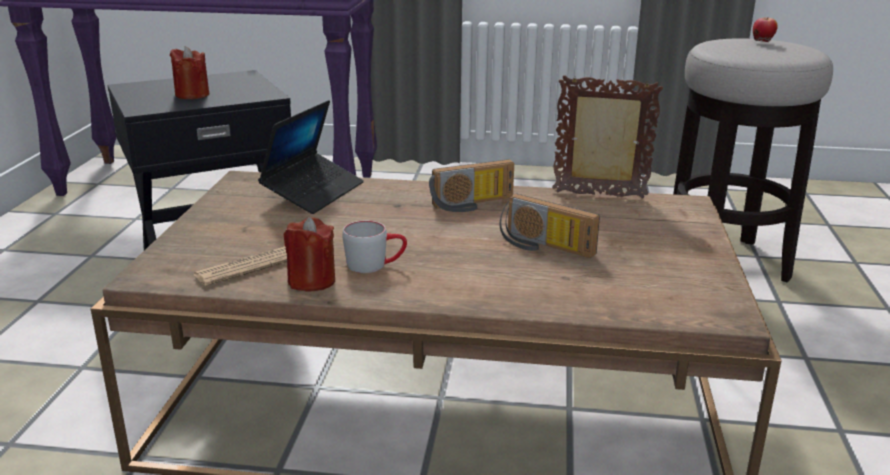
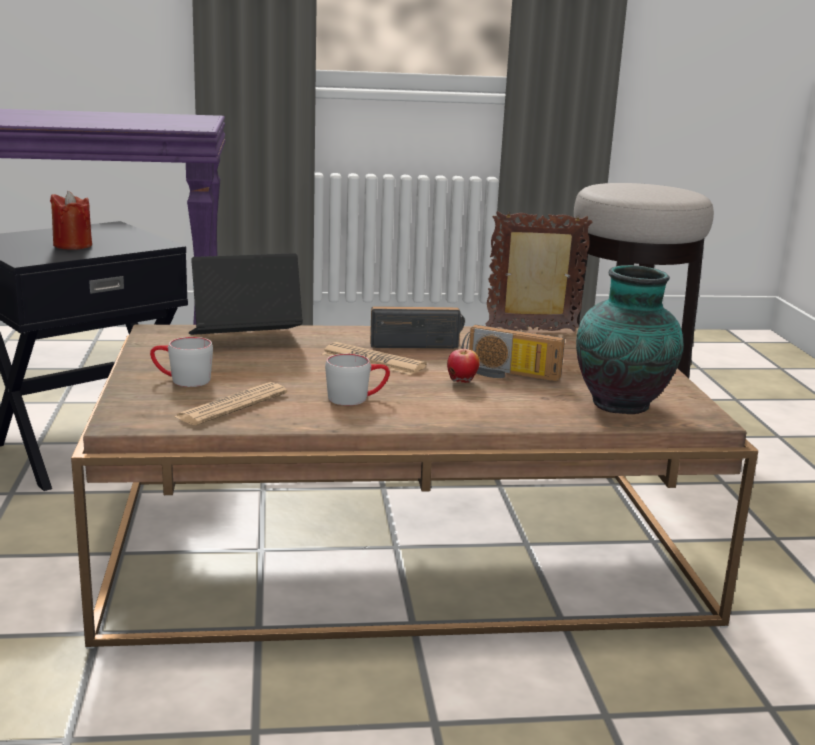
camera: 15 degrees left, 5 degrees down
laptop [258,100,364,214] -> laptop turned 120 degrees counterclockwise [189,253,303,335]
red candle [284,217,335,292] -> none
radio [429,159,514,212] -> radio turned 150 degrees counterclockwise [370,306,465,349]
apple [753,18,778,43] -> apple moved to [447,349,480,383]
none -> grey mug [150,337,213,387]
none -> newspaper [322,342,427,375]
none -> vase [576,265,684,414]

